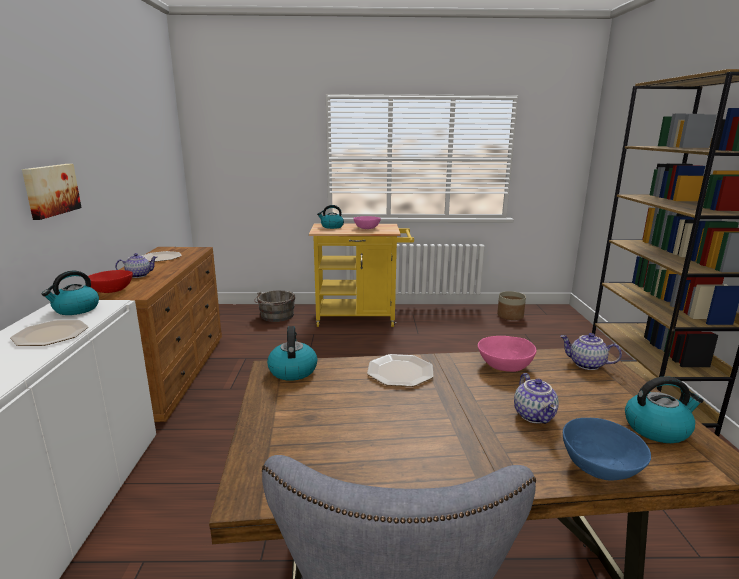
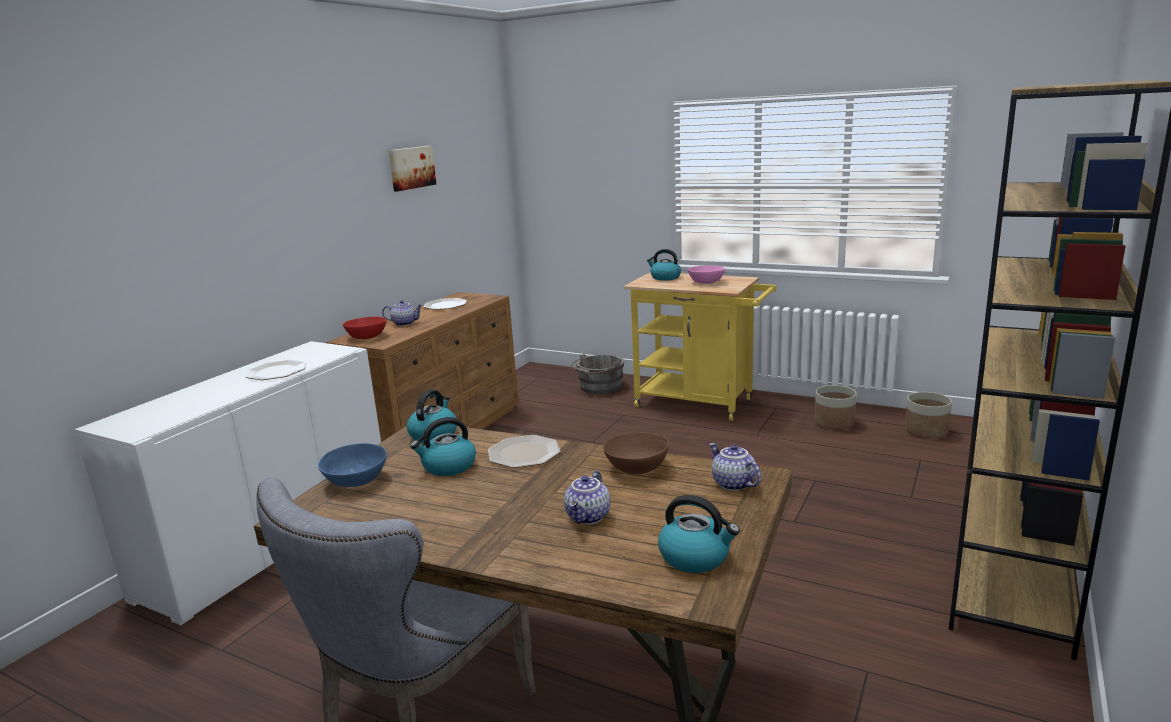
camera: 30 degrees right, 0 degrees up
picture [22,164,82,220] -> picture moved to [388,146,436,191]
kettle [42,271,99,315] -> kettle moved to [410,417,476,476]
pink bowl [478,336,536,372] -> brown bowl [603,432,669,474]
blue bowl [563,418,651,481] -> blue bowl moved to [318,443,387,487]
none -> planter [814,385,857,430]

